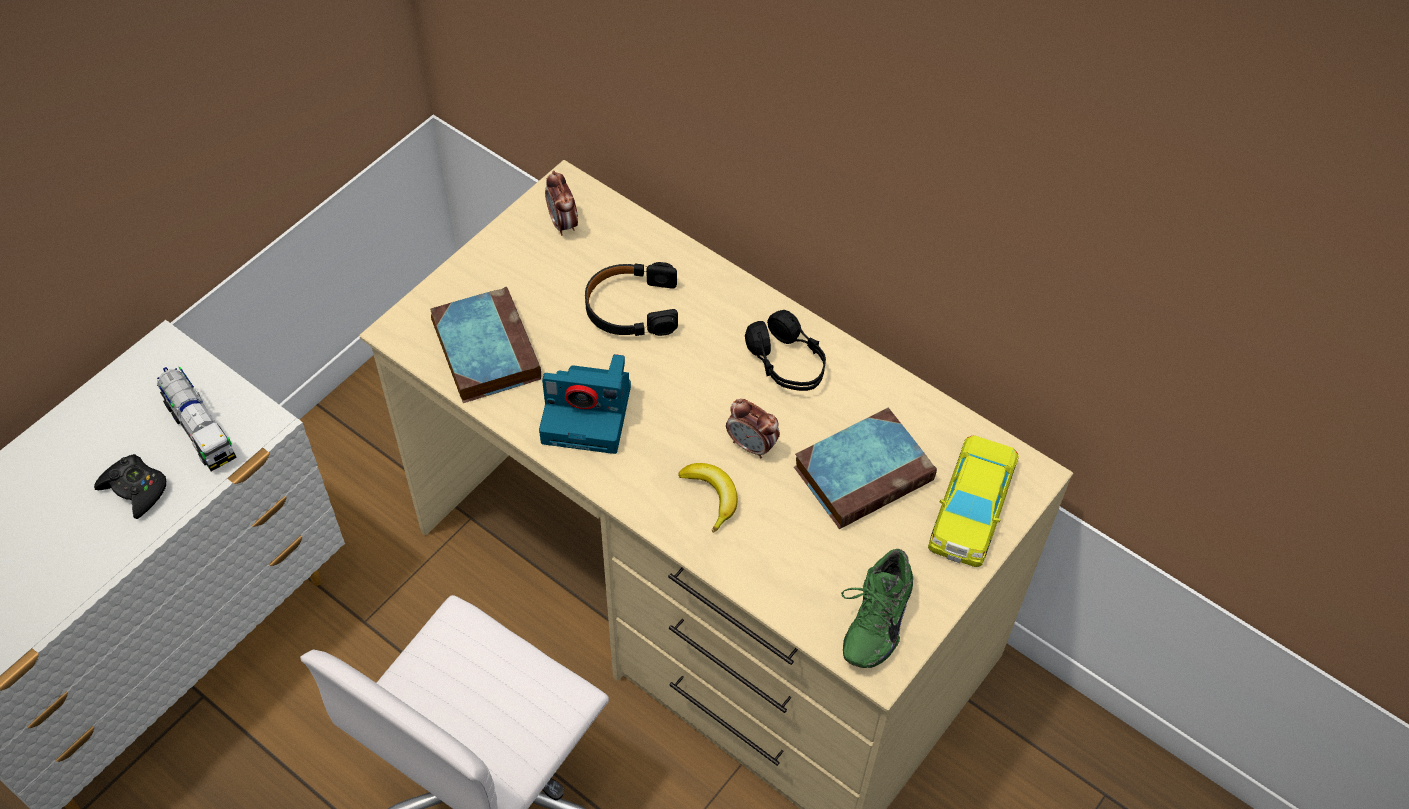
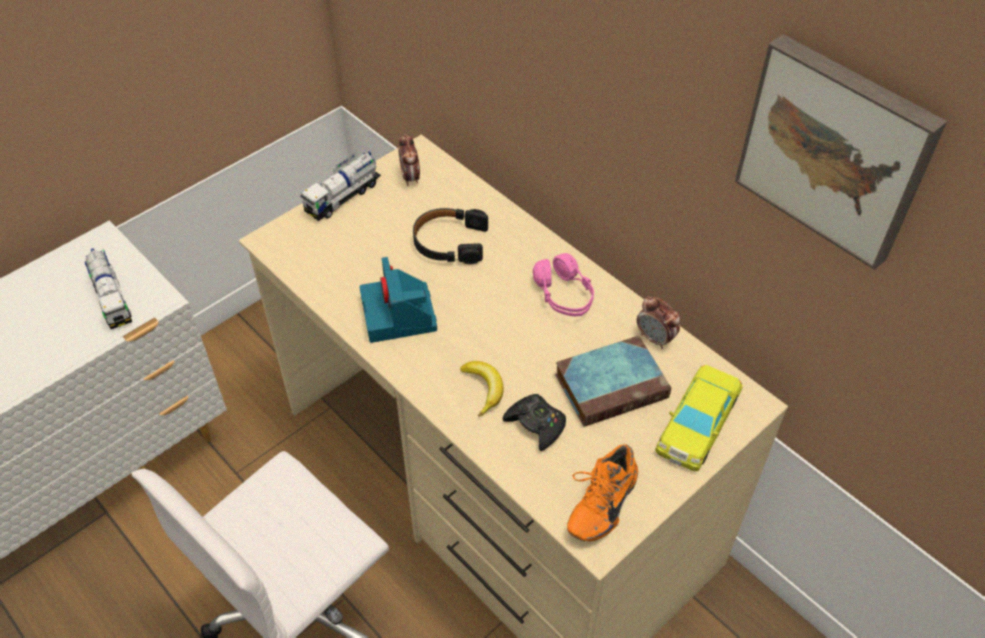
camera: 10 degrees right, 5 degrees down
black game controller [94,454,166,519] -> black game controller moved to [503,394,566,451]
book [430,287,541,403] -> none
camera [539,354,631,454] -> camera turned 60 degrees clockwise [359,257,437,343]
alarm clock [726,399,780,458] -> alarm clock moved to [637,296,680,349]
black headphones [745,310,826,391] -> pink headphones [533,253,594,316]
green shoe [841,549,913,668] -> orange shoe [567,444,638,541]
none -> toy truck [300,152,381,221]
none -> picture [735,34,947,270]

